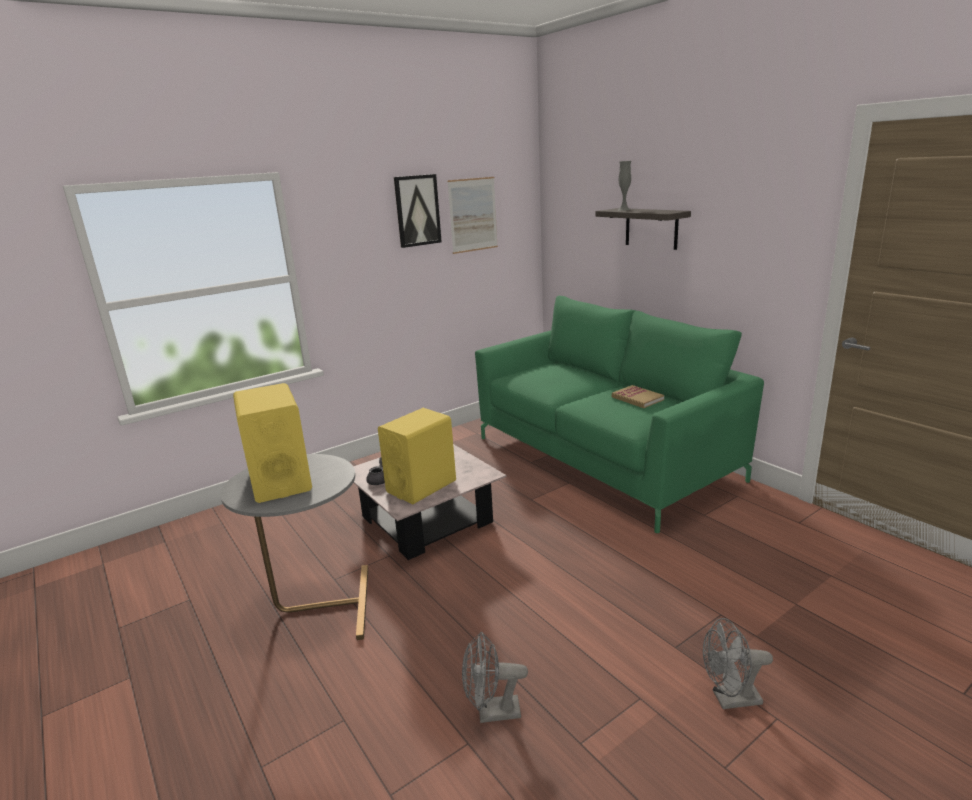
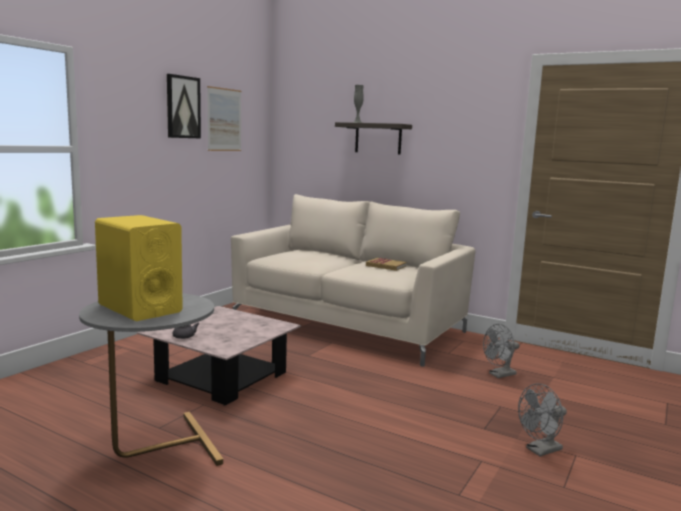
camera: 25 degrees left, 10 degrees down
yellow speaker [378,408,456,504] -> none
grey fan [462,632,528,723] -> grey fan moved to [483,324,520,378]
green sofa [475,296,764,533] -> beige sofa [231,194,475,367]

